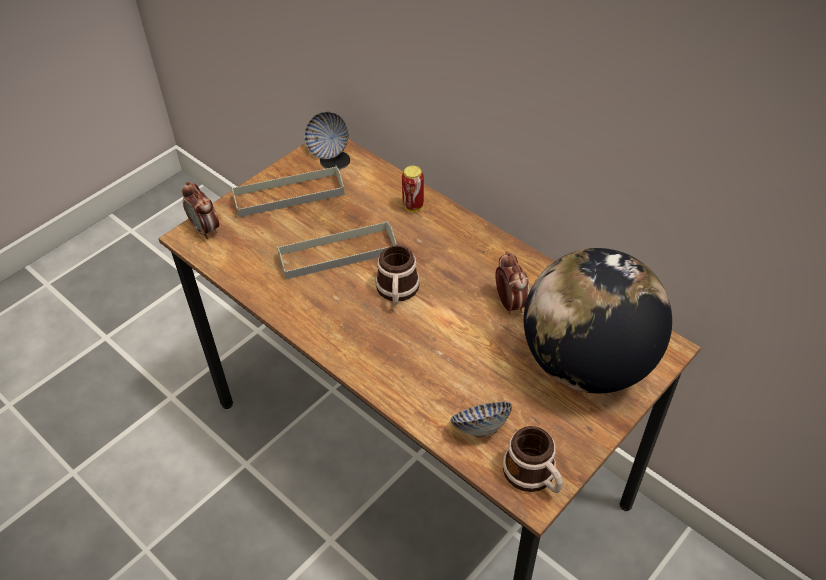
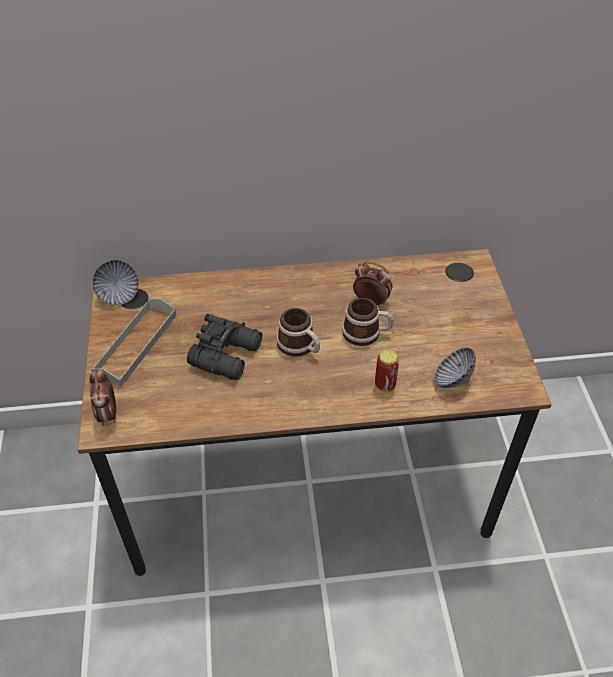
camera: 50 degrees left, 0 degrees up
alarm clock [182,182,219,239] -> alarm clock turned 75 degrees clockwise [90,368,116,426]
grey tray [277,221,397,279] -> black binoculars [187,314,262,380]
can [402,166,424,212] -> can moved to [375,350,399,392]
mug [503,426,563,493] -> mug moved to [342,298,394,346]
globe [524,248,672,394] -> none

